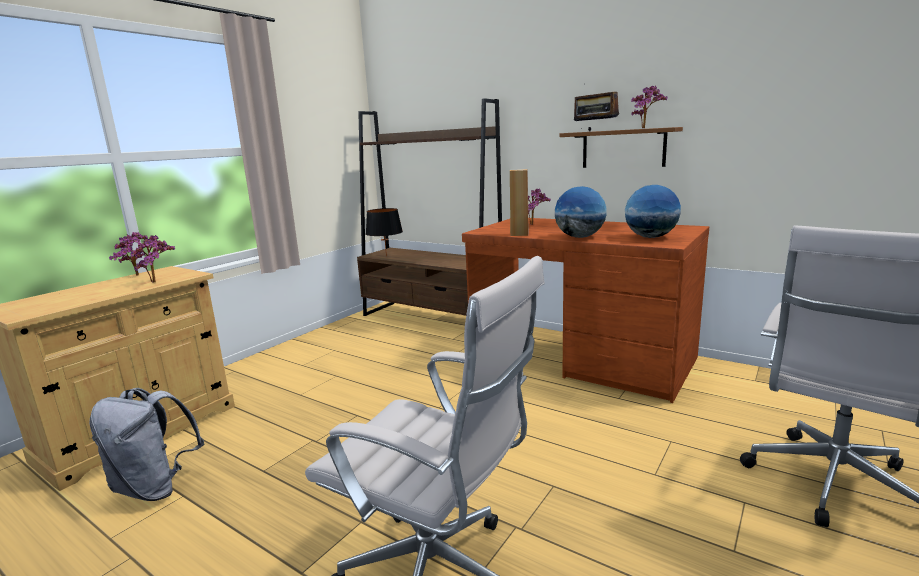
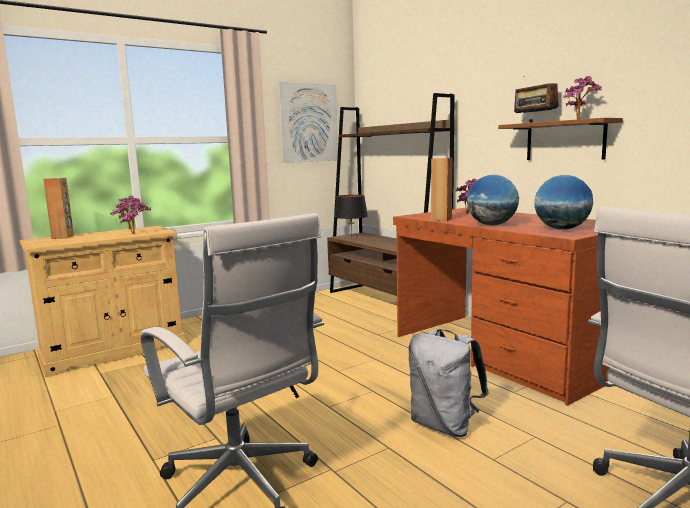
camera: 20 degrees right, 5 degrees down
grey backpack [89,388,204,501] -> grey backpack moved to [408,329,489,437]
none -> brown speaker [43,178,74,239]
none -> picture [278,82,338,163]

